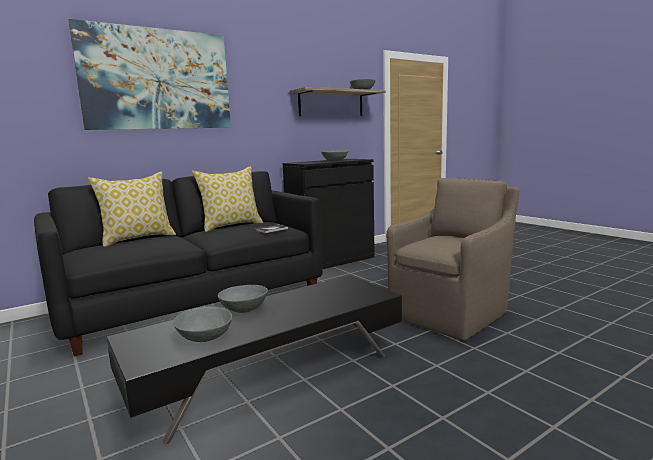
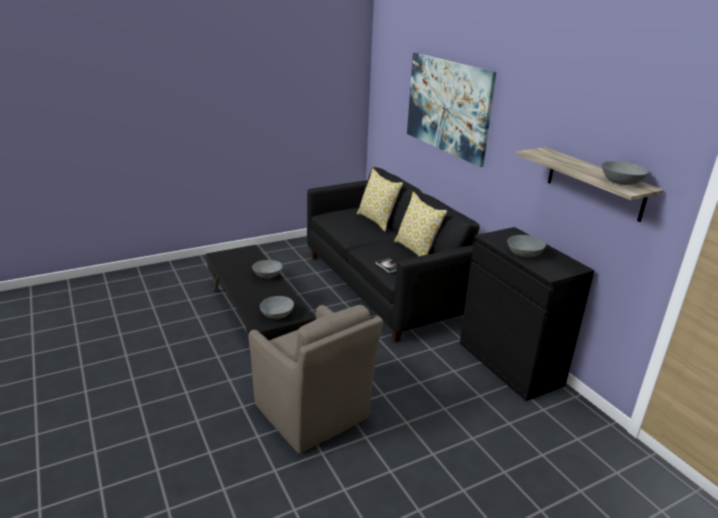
camera: 95 degrees right, 15 degrees up
grey bowl [173,307,232,342] -> grey bowl moved to [260,296,294,319]

